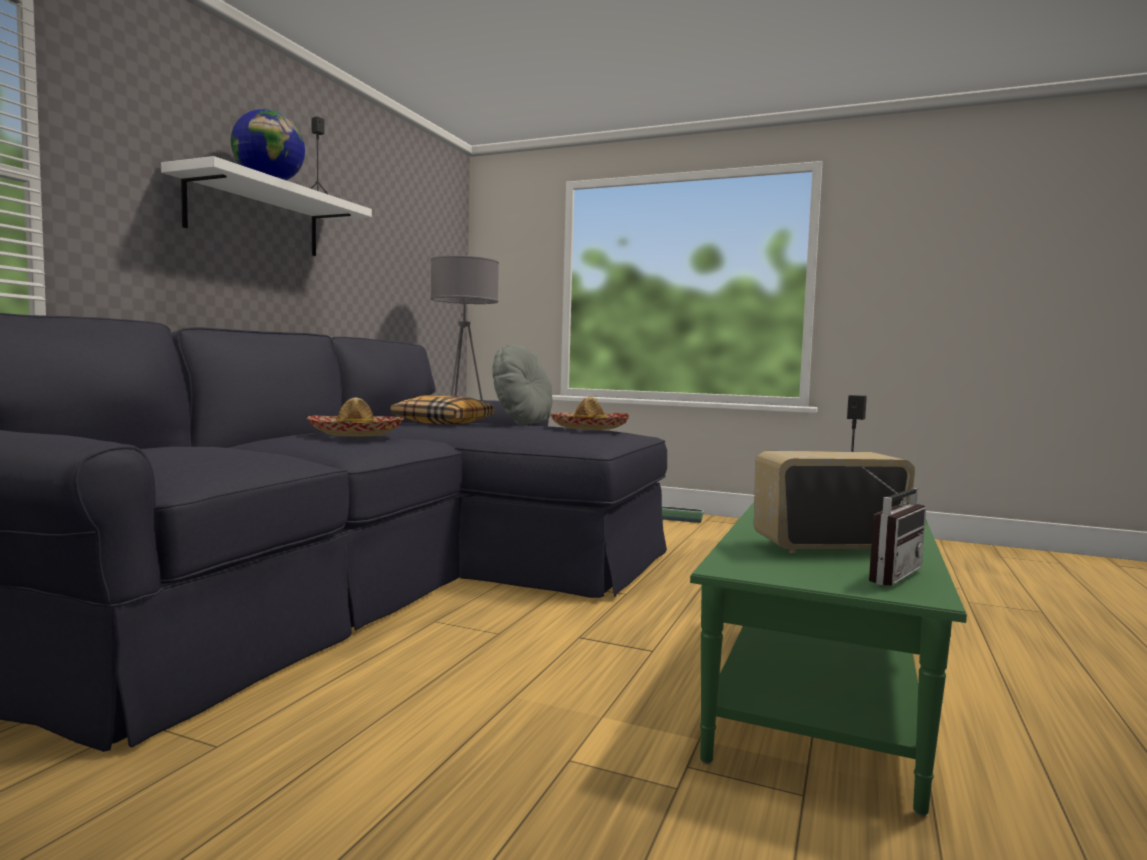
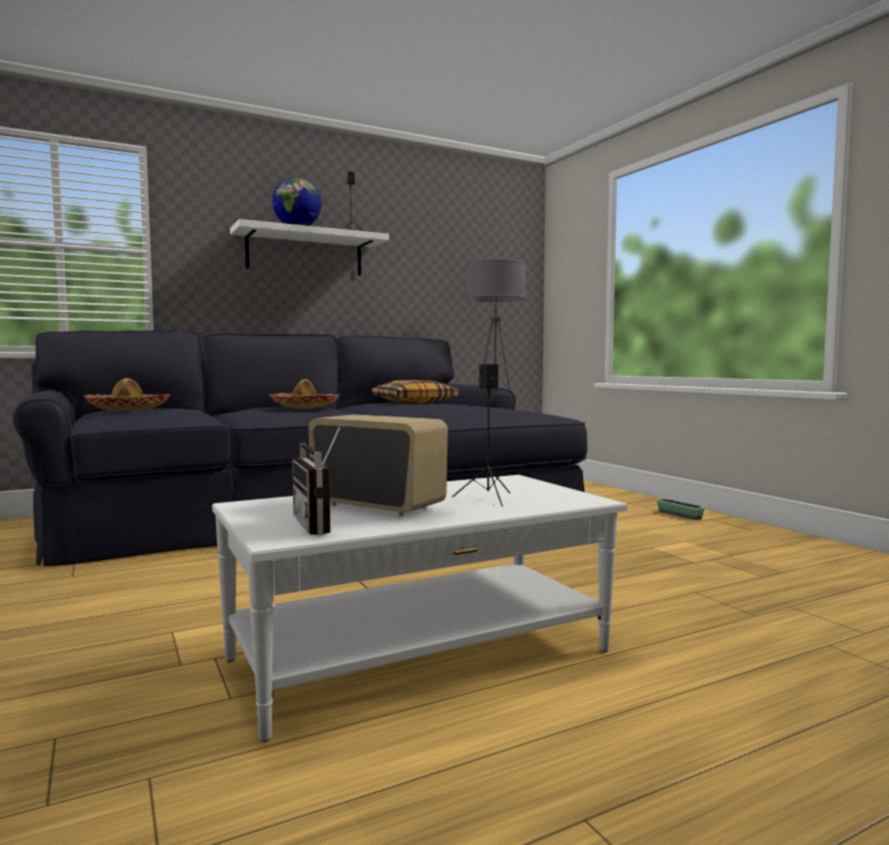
camera: 40 degrees right, 0 degrees up
grey pillow [492,344,552,426] -> none
hat [550,397,630,430] -> hat moved to [84,378,170,410]
green coffee table [690,502,967,817] -> white coffee table [212,475,627,742]
radio [862,467,926,586] -> radio turned 75 degrees clockwise [292,424,341,535]

